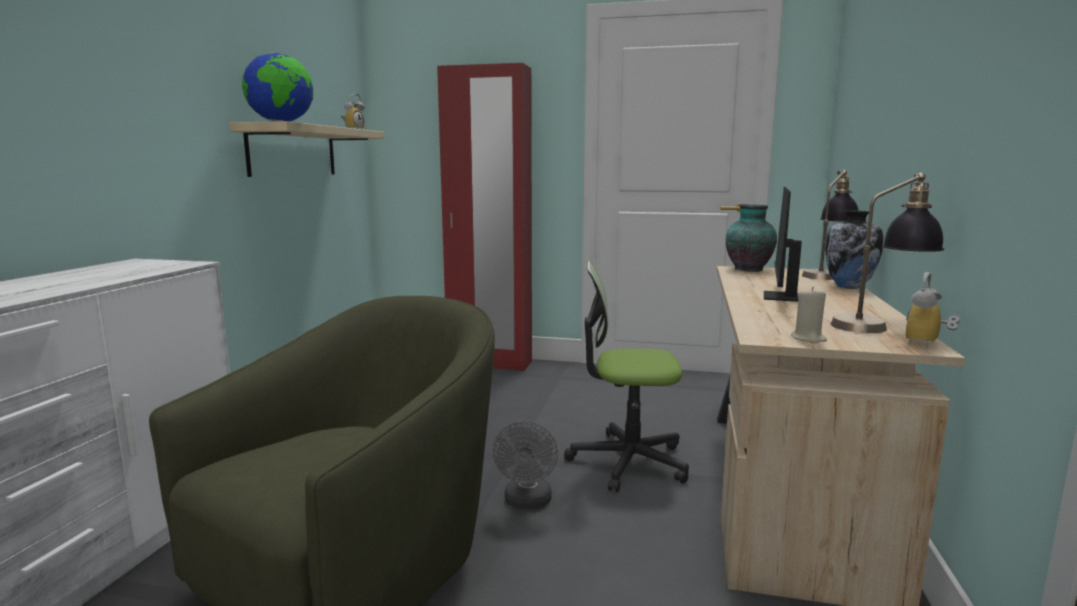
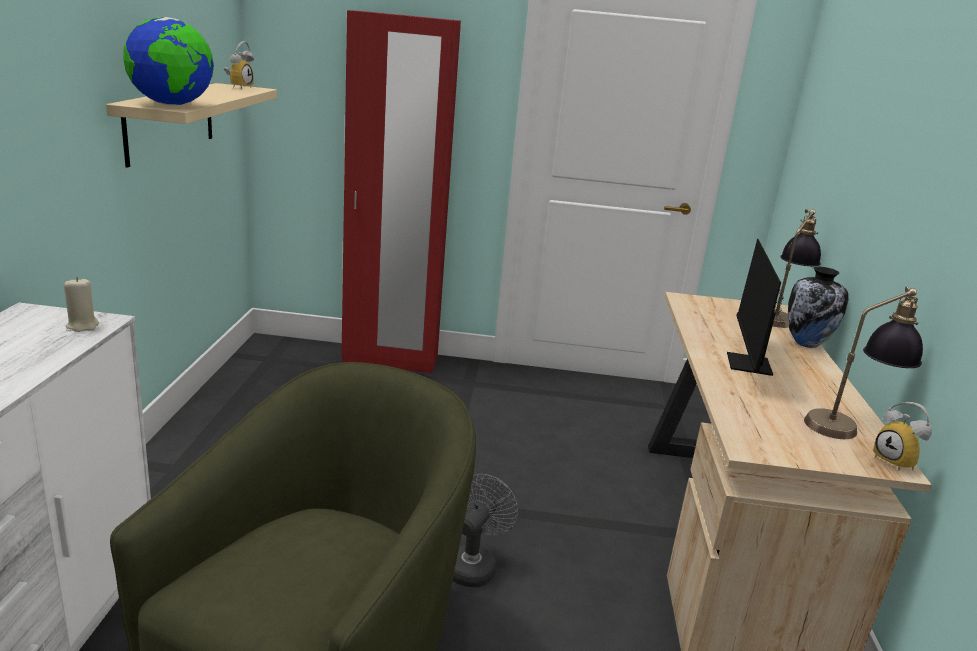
camera: 10 degrees left, 10 degrees up
grey fan [493,421,558,509] -> grey fan turned 150 degrees counterclockwise [453,474,518,587]
office chair [564,260,689,492] -> none
vase [726,204,777,272] -> none
beige candle [791,287,827,343] -> beige candle moved to [64,277,99,332]
alarm clock [906,272,960,349] -> alarm clock turned 60 degrees counterclockwise [873,402,932,471]

